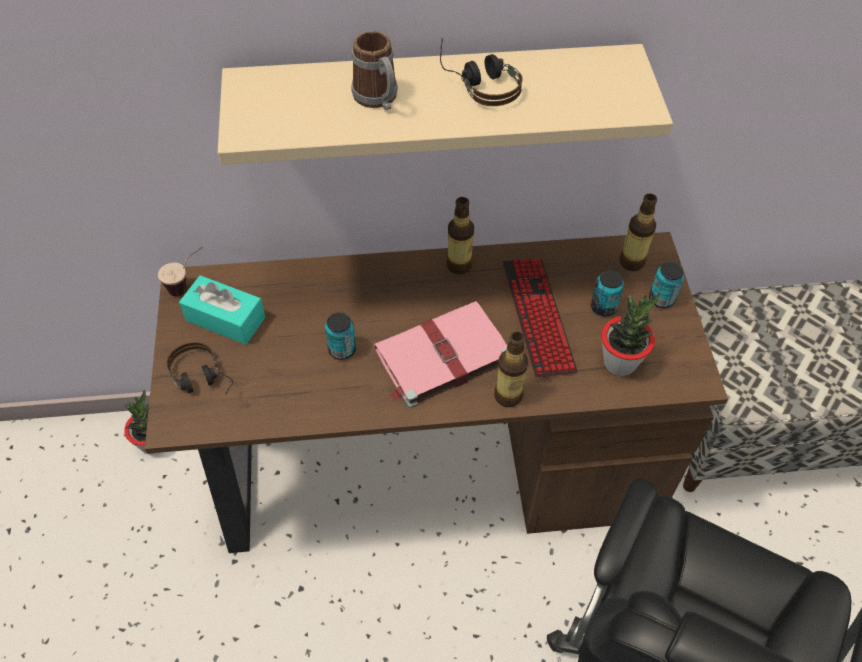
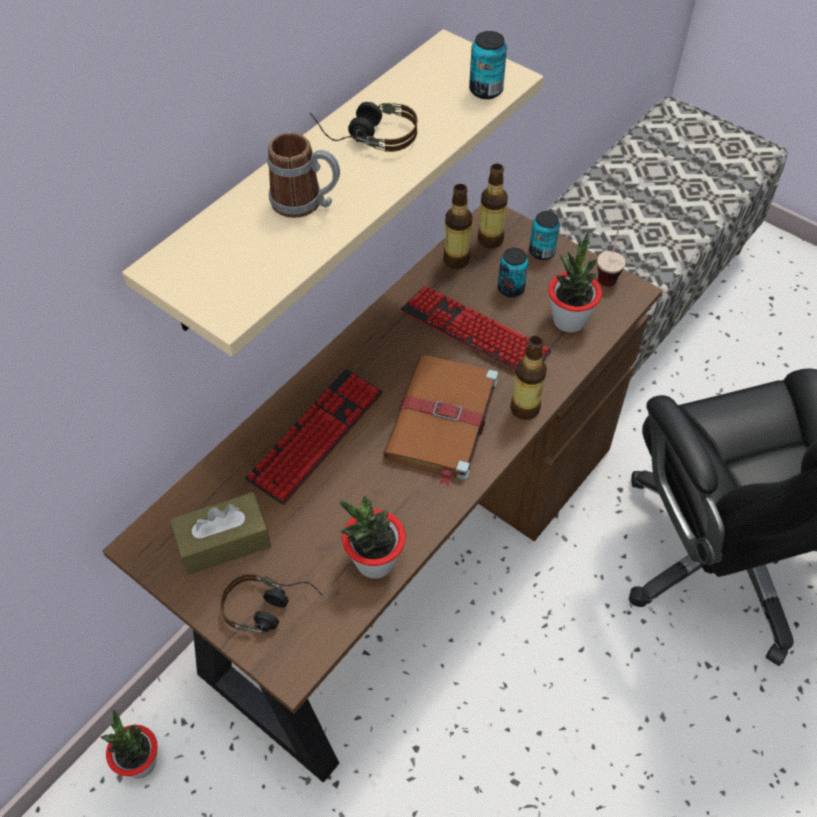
camera: 45 degrees left, 0 degrees up
cup [158,247,203,296] -> cup moved to [597,222,626,287]
turquoise tissue box [179,275,265,344] -> brown tissue box [170,492,271,575]
can [325,312,356,360] -> can moved to [469,31,507,99]
pink book [374,301,507,408] -> brown book [383,355,498,486]
bottle [446,197,474,275] -> bottle moved to [443,184,473,269]
none -> keyboard [245,369,383,505]
none -> potted plant [340,495,406,579]

